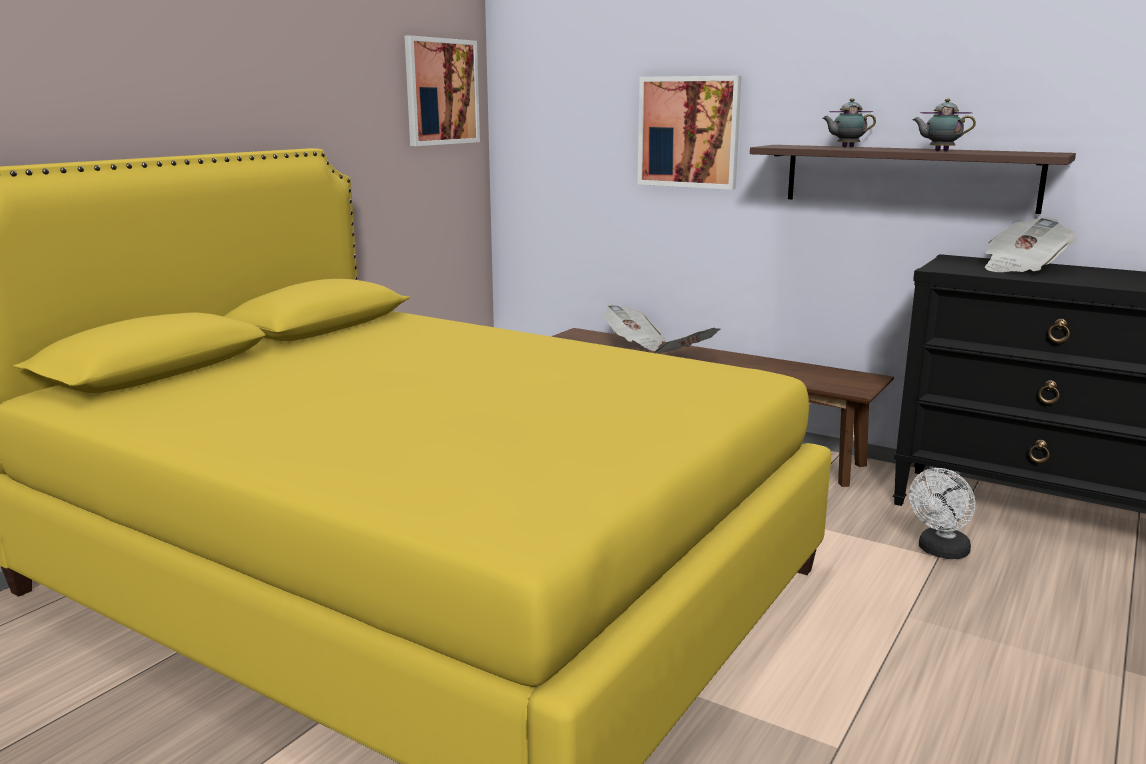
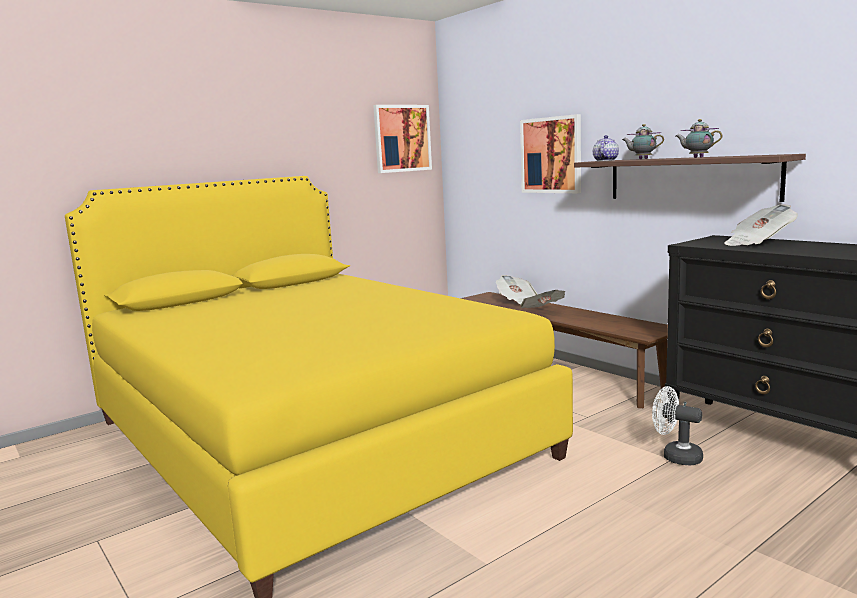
camera: 20 degrees right, 5 degrees down
white fan [909,468,975,559] -> white fan turned 60 degrees clockwise [652,386,703,466]
none -> teapot [593,135,619,161]

